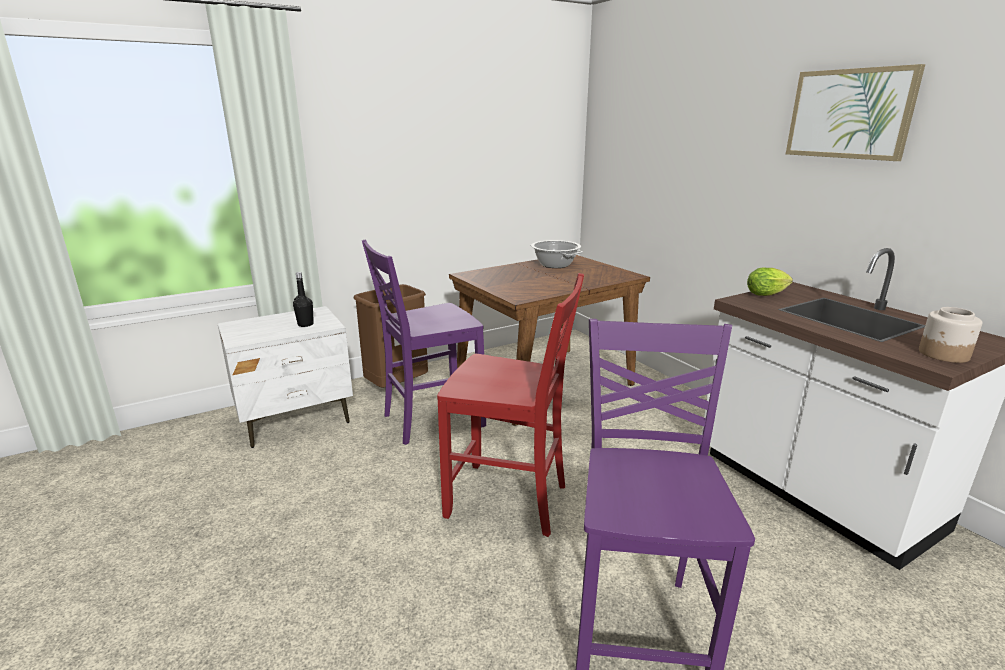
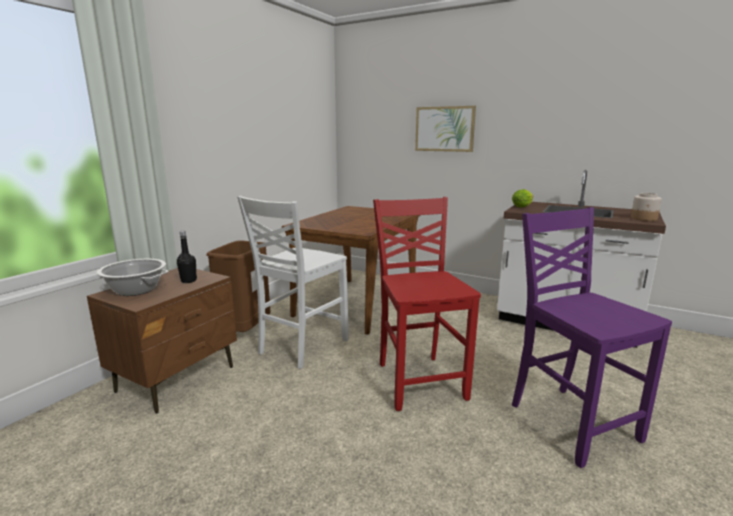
camera: 30 degrees left, 5 degrees down
white nightstand [217,306,353,448] -> brown nightstand [87,268,237,414]
purple chair [362,239,486,445] -> white chair [237,196,349,369]
red chair [437,273,584,537] -> red chair turned 90 degrees counterclockwise [373,197,481,411]
cooking pot [530,240,583,268] -> cooking pot moved to [97,259,169,296]
picture [786,64,925,161] -> picture moved to [415,106,476,152]

